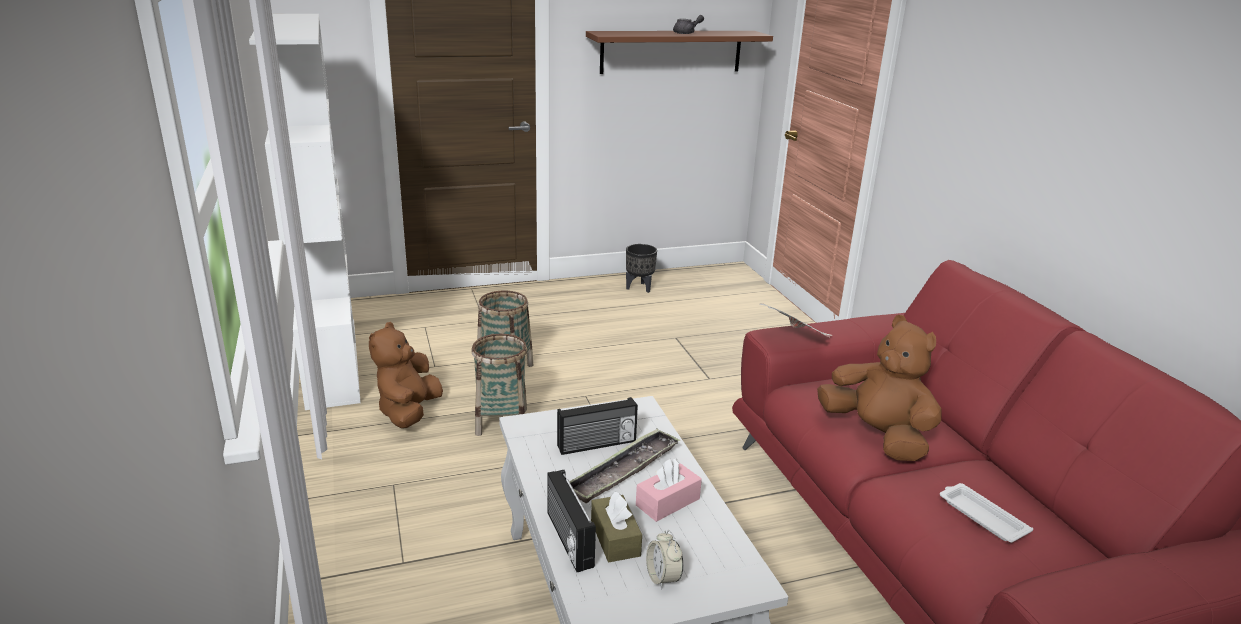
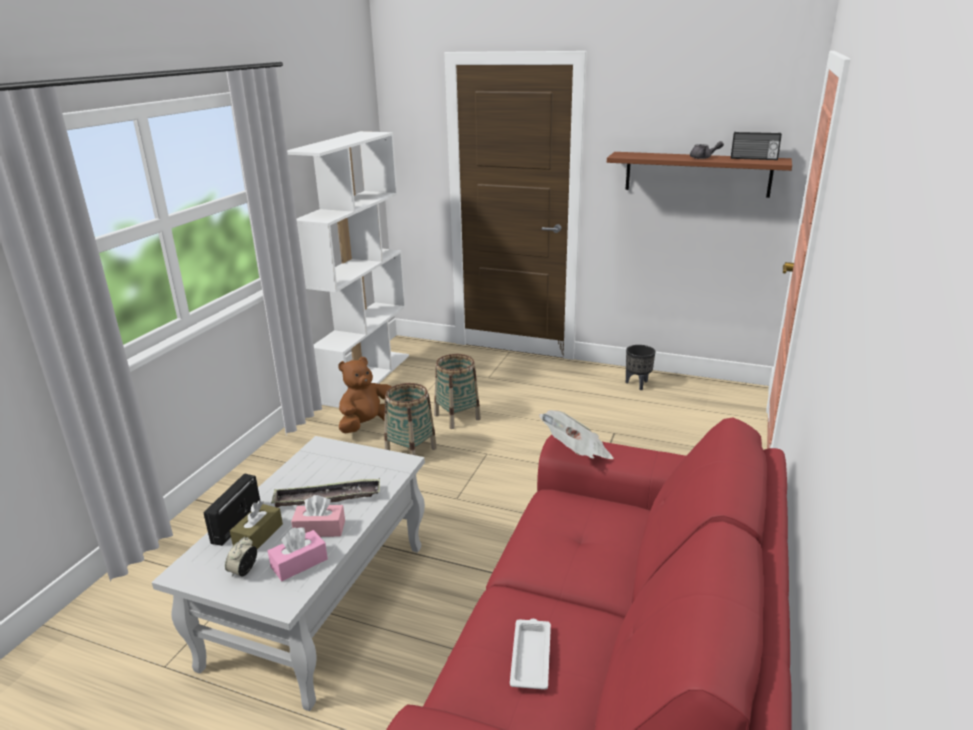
camera: 40 degrees right, 0 degrees up
radio [557,397,638,455] -> radio moved to [731,132,782,160]
brown plush toy [817,315,942,461] -> none
none -> pink tissue box [268,527,328,581]

